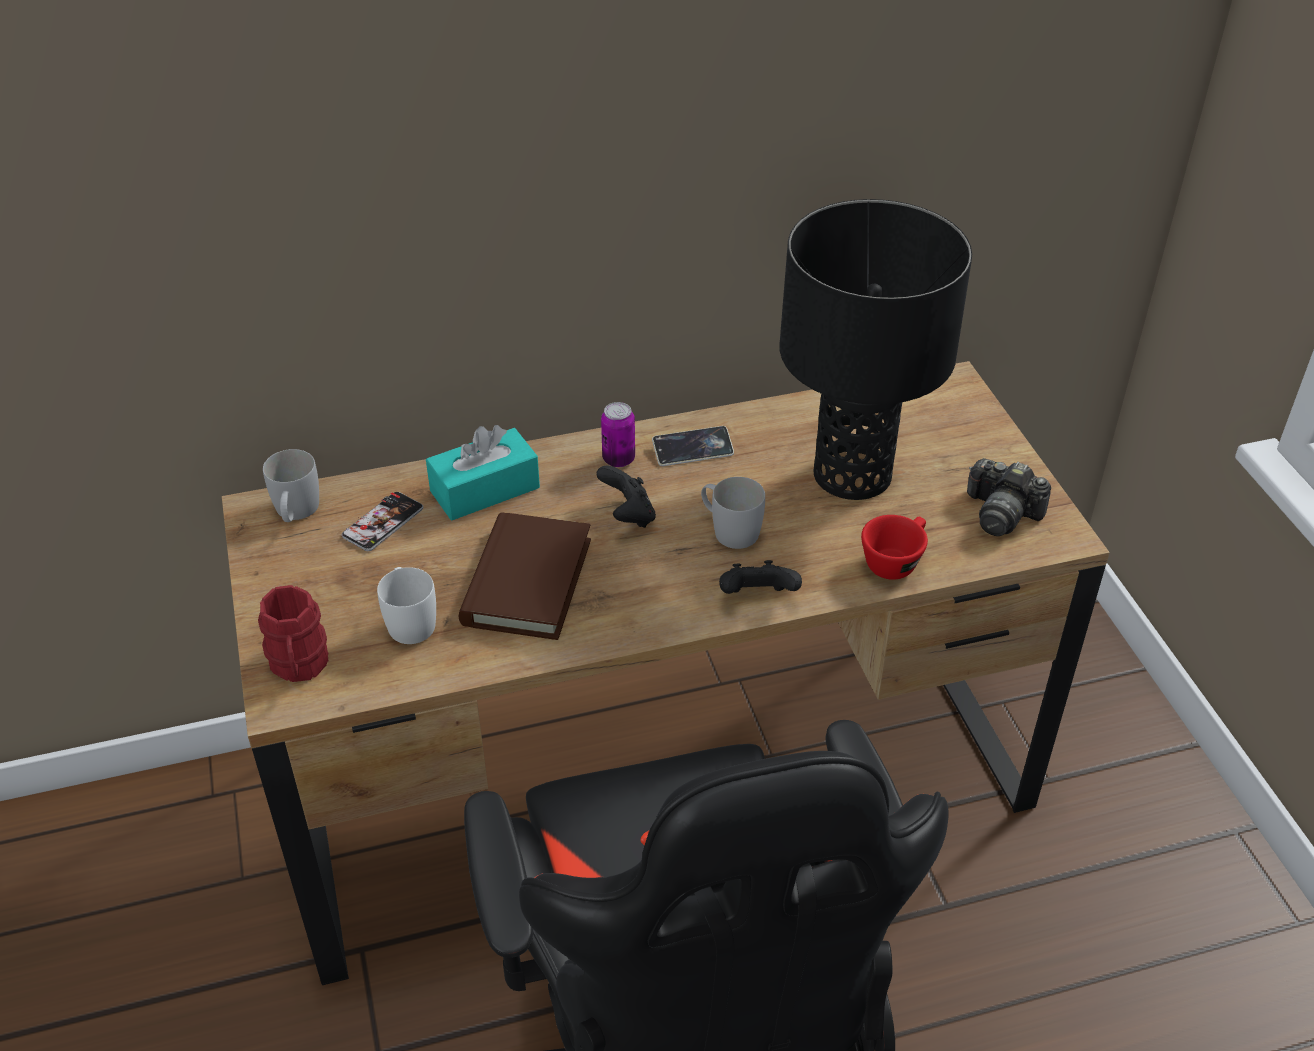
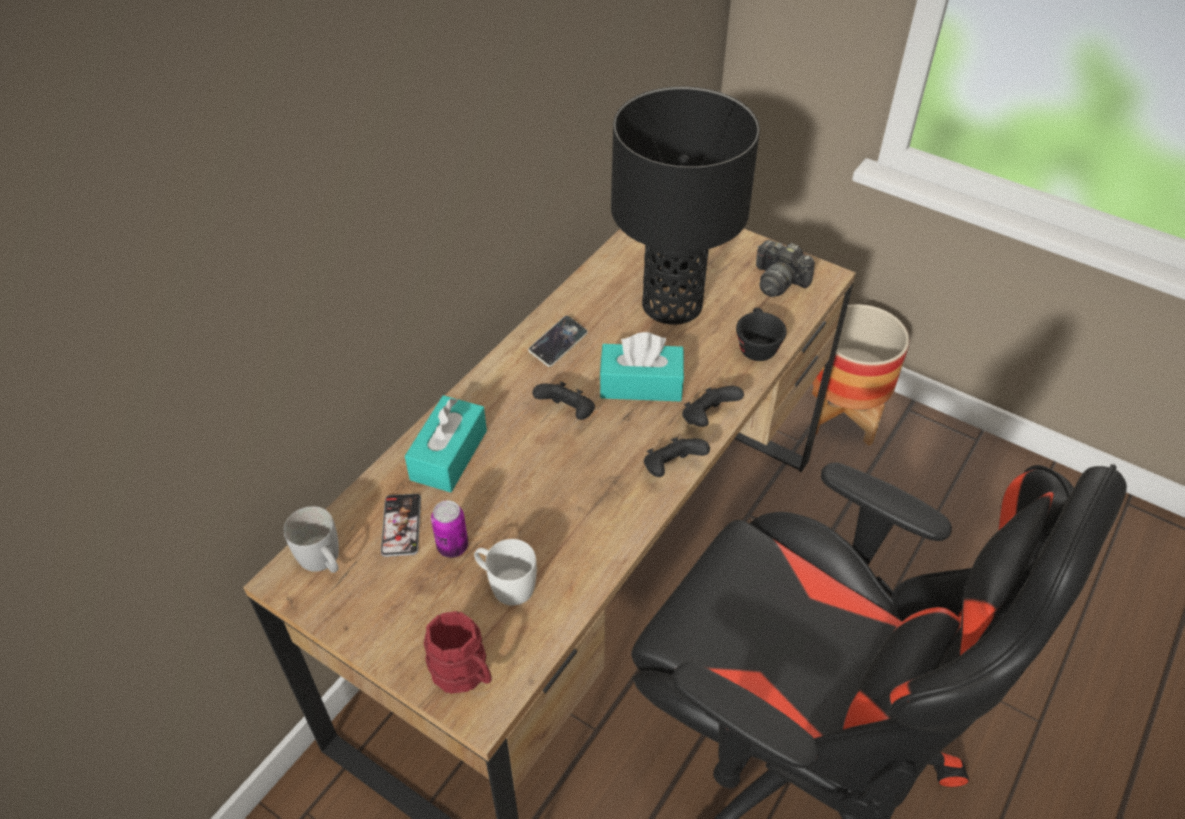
camera: 40 degrees left, 5 degrees up
brown book [459,512,591,640] -> none
can [601,402,635,467] -> can moved to [431,500,468,558]
white mug [701,477,765,549] -> turquoise tissue box [599,332,684,401]
red cup [861,515,928,580] -> black cup [736,308,786,361]
camera [967,458,1051,536] -> camera turned 45 degrees clockwise [756,240,815,297]
none -> black game controller [644,437,710,477]
none -> planter [811,304,909,446]

